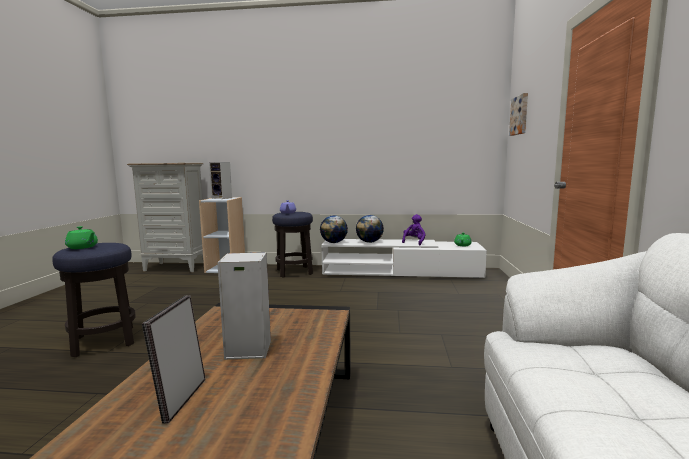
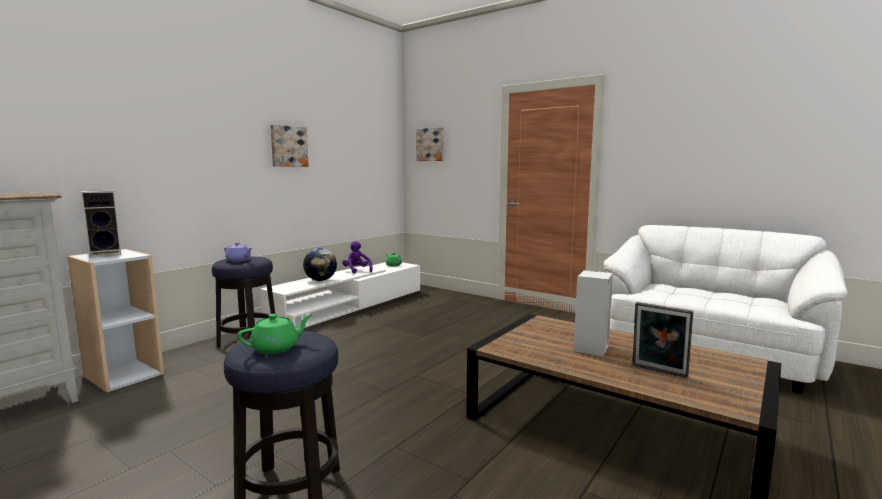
camera: 60 degrees left, 0 degrees up
globe [320,215,348,243] -> none
none -> picture [270,125,309,167]

